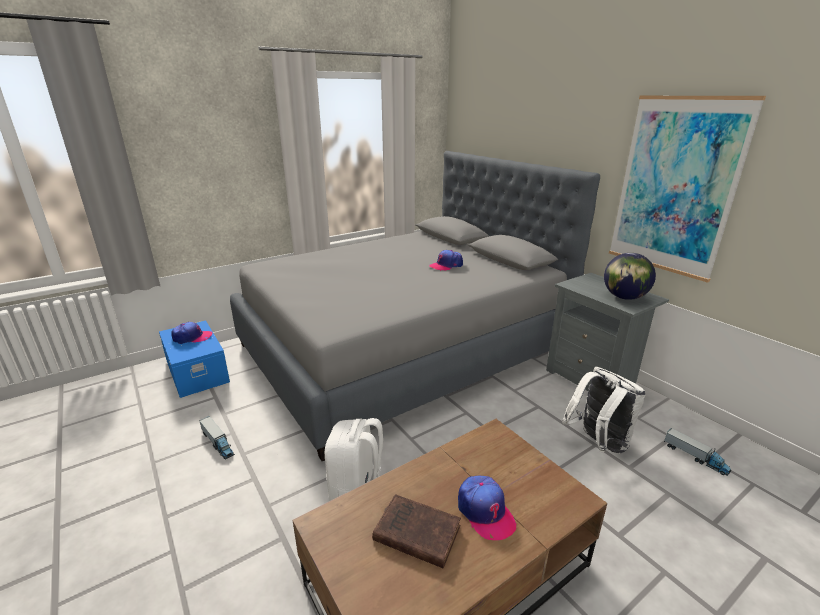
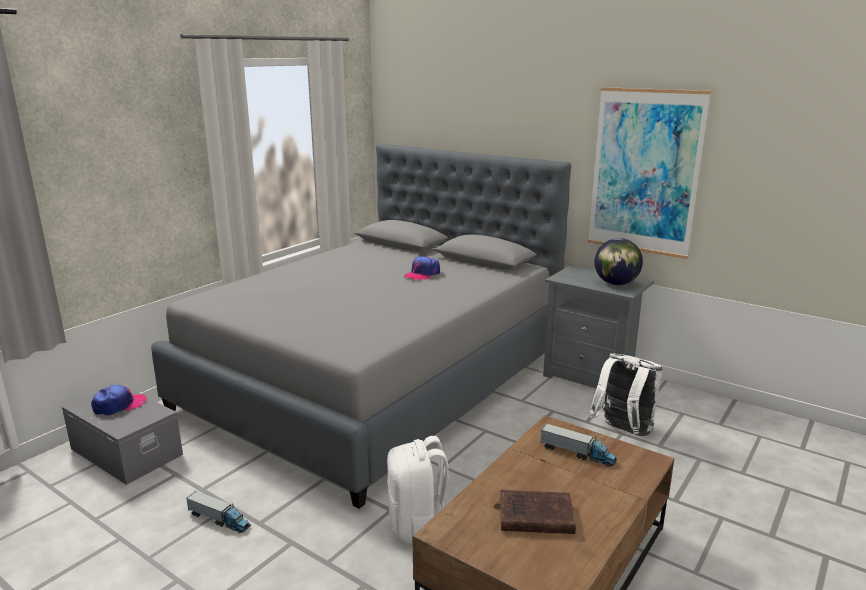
camera: 20 degrees left, 5 degrees down
blue storage box [159,320,230,398] -> grey storage box [62,384,183,485]
cap [458,476,517,540] -> none
toy truck [664,428,731,476] -> toy truck moved to [540,423,617,467]

